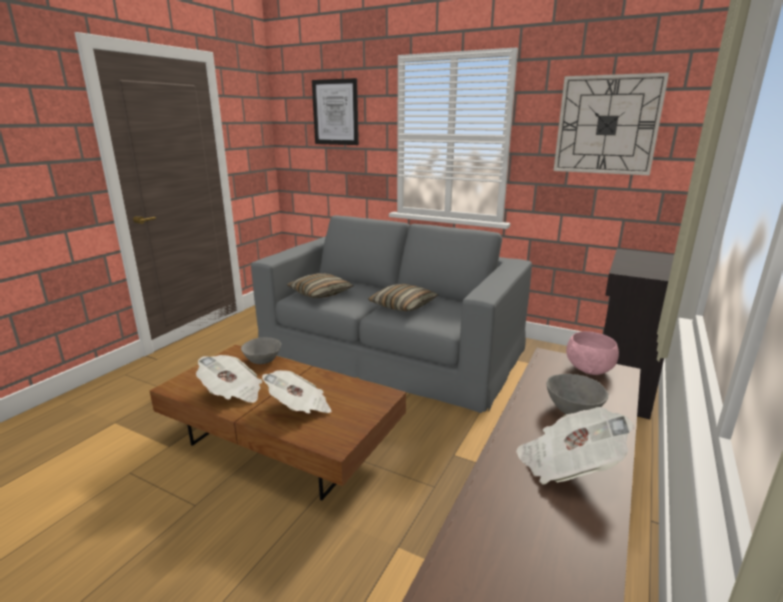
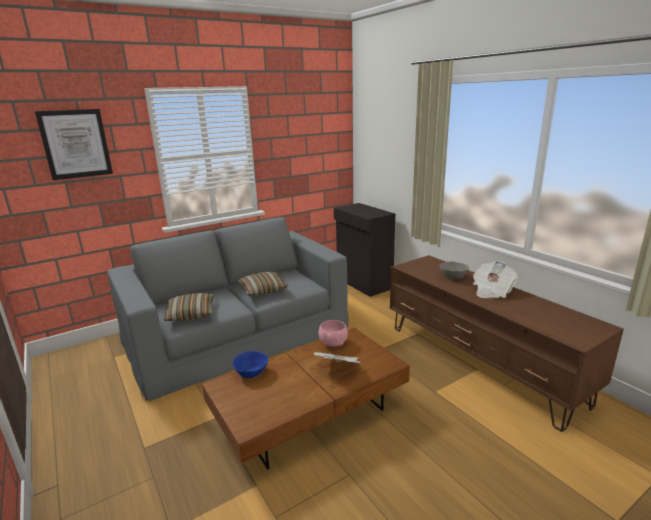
camera: 60 degrees left, 0 degrees up
newspaper [196,355,262,403] -> none
grey bowl [241,337,281,364] -> blue bowl [233,351,268,378]
wall clock [553,72,669,176] -> none
pink bowl [566,331,619,375] -> pink bowl moved to [318,320,348,347]

